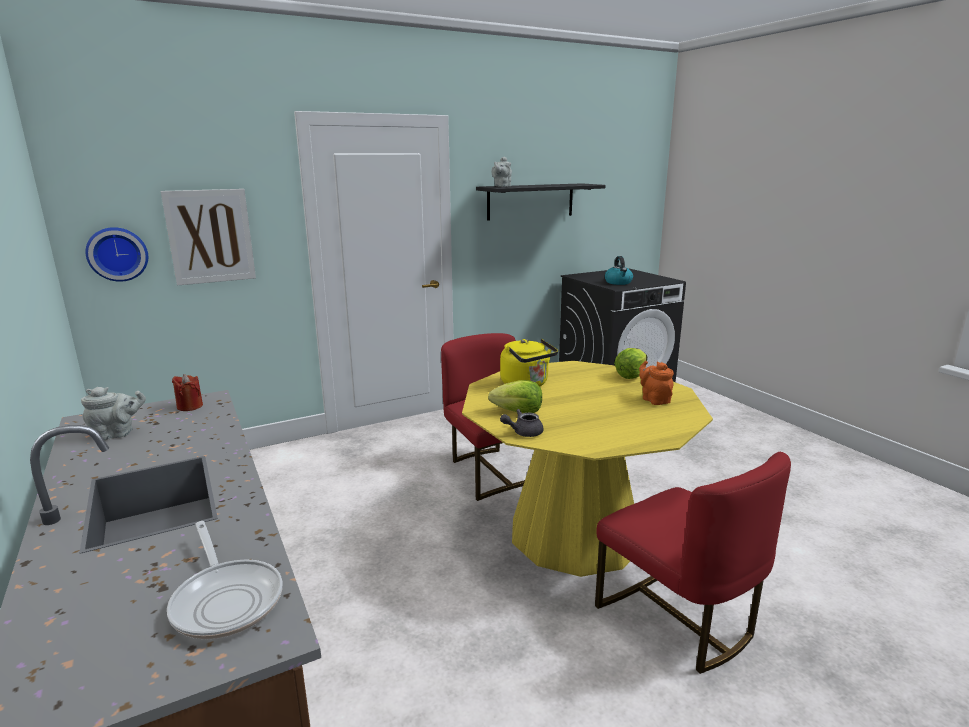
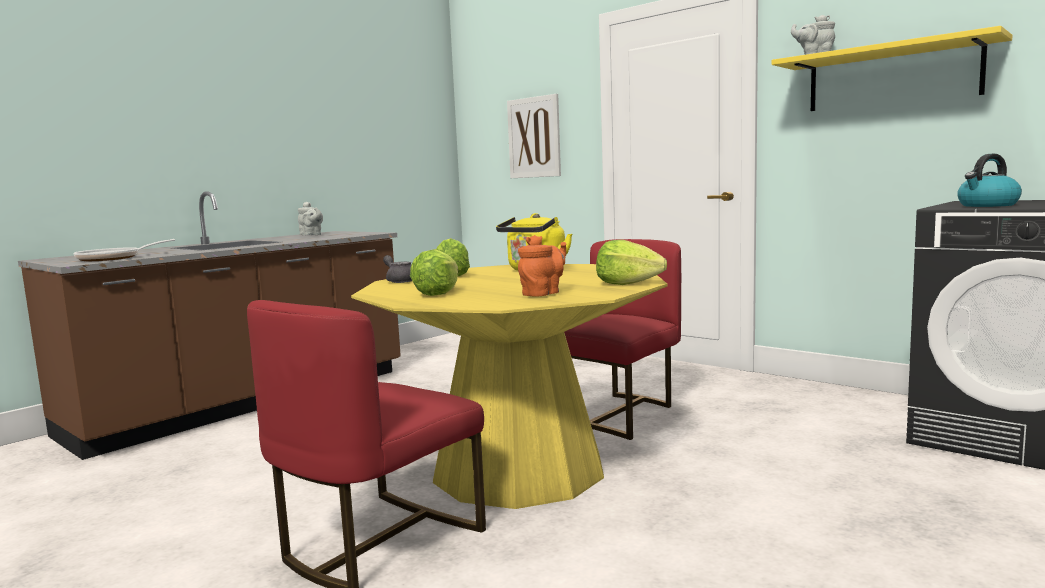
camera: 70 degrees right, 10 degrees down
wall clock [85,227,148,282] -> none
red candle [172,374,203,411] -> none
black shelf [476,183,606,221] -> yellow shelf [772,26,1012,111]
none -> lettuce [410,249,458,296]

